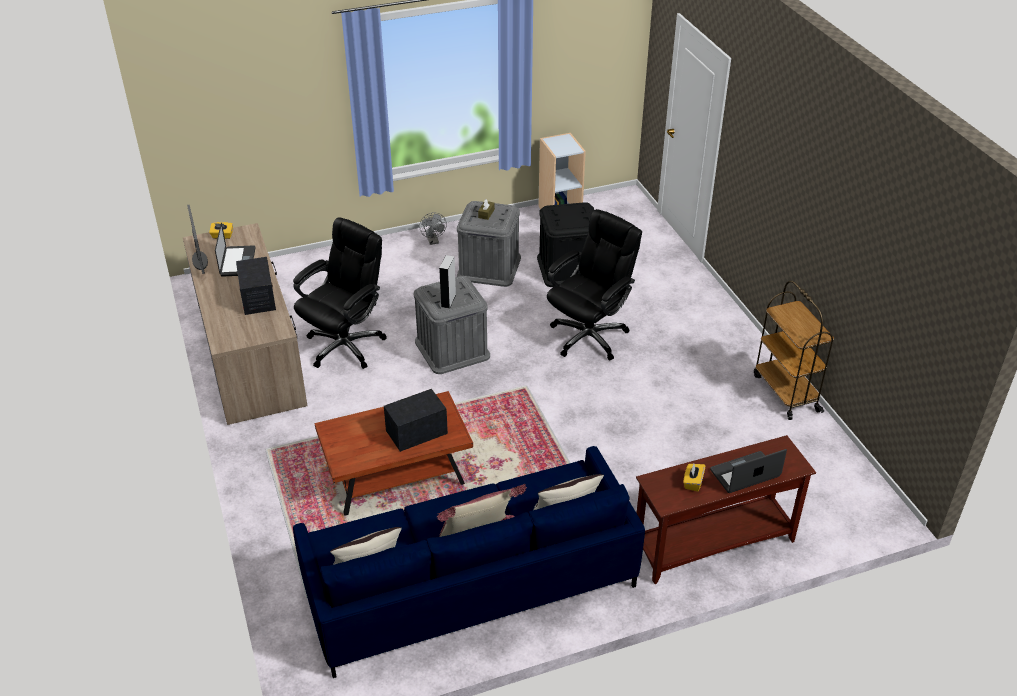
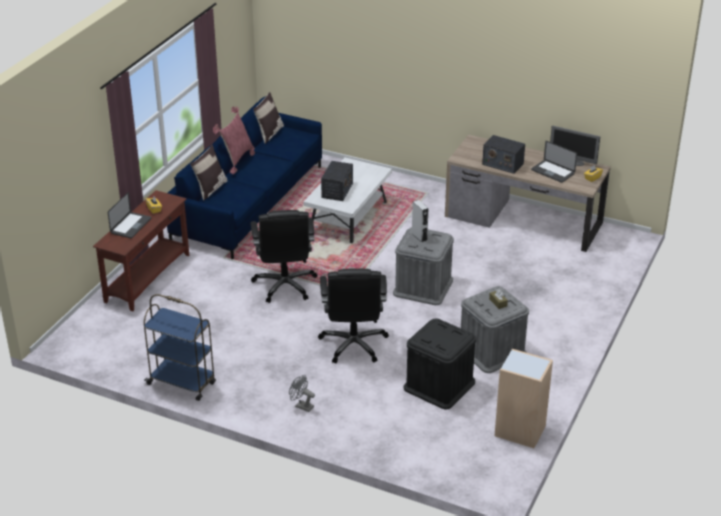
camera: 135 degrees right, 5 degrees down
black office chair [293,217,386,369] -> black office chair moved to [251,210,318,303]
brown coffee table [315,391,473,516] -> white coffee table [303,157,392,243]
grey fan [419,213,447,245] -> grey fan moved to [289,375,315,412]
brown cart [754,281,834,420] -> blue cart [143,294,216,401]

